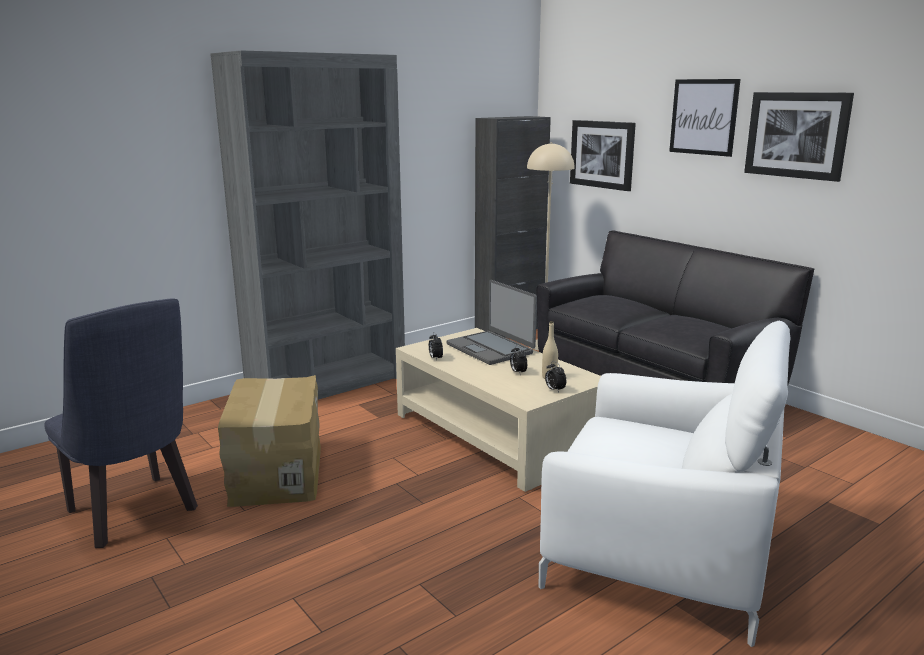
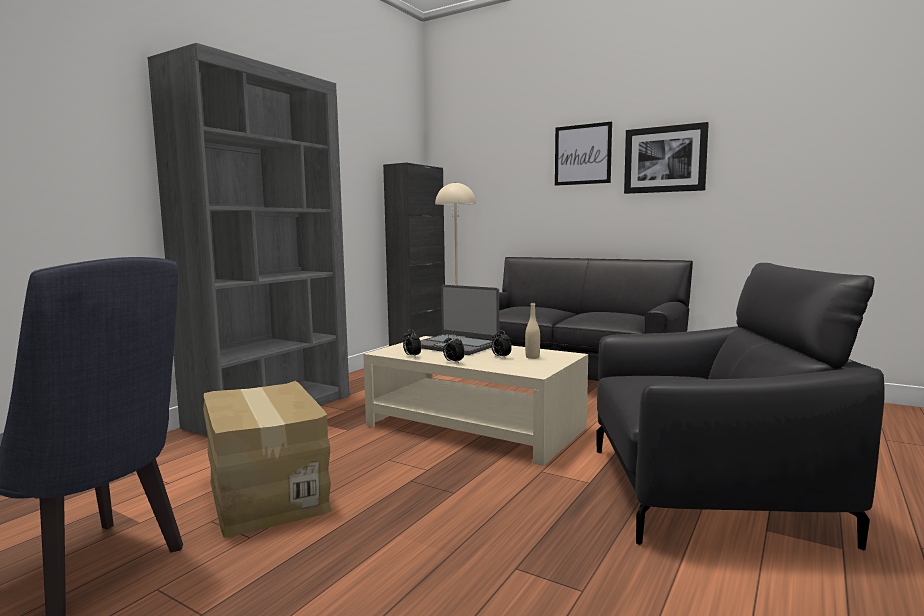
camera: 20 degrees left, 10 degrees down
white armchair [539,321,791,647] -> black armchair [597,263,885,551]
alarm clock [545,361,566,393] -> alarm clock moved to [443,334,465,363]
picture [570,120,636,191] -> none

